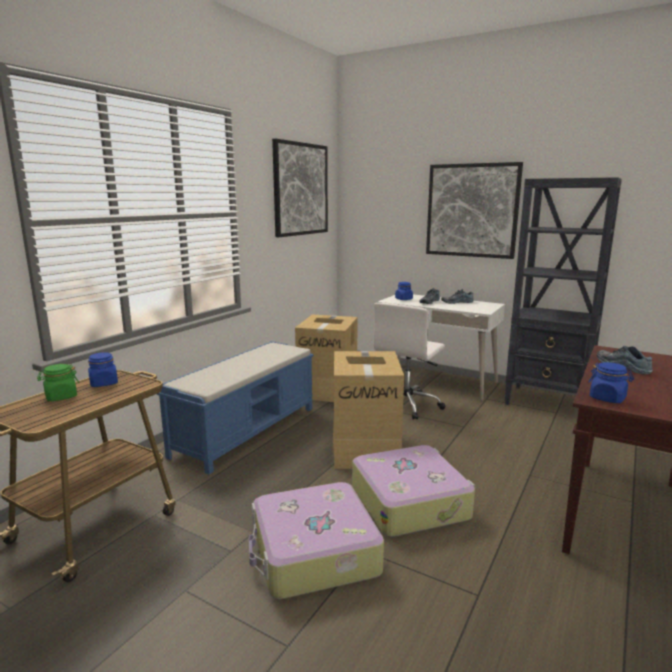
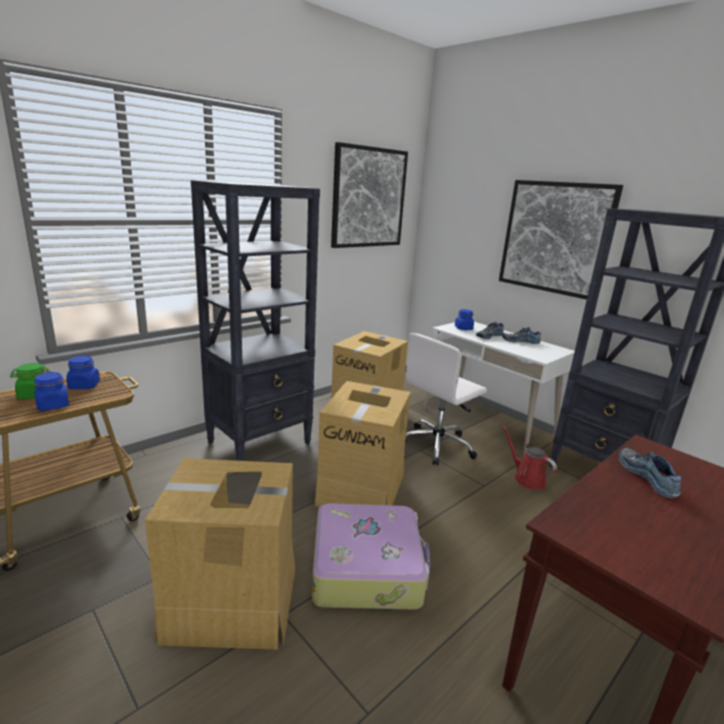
camera: 15 degrees right, 5 degrees up
blue bench [157,341,313,475] -> black bookcase [191,180,320,461]
suitcase [249,482,384,599] -> cardboard box [145,458,295,650]
blue jar [589,362,634,403] -> blue jar moved to [34,372,69,411]
none -> red watering can [503,426,557,490]

